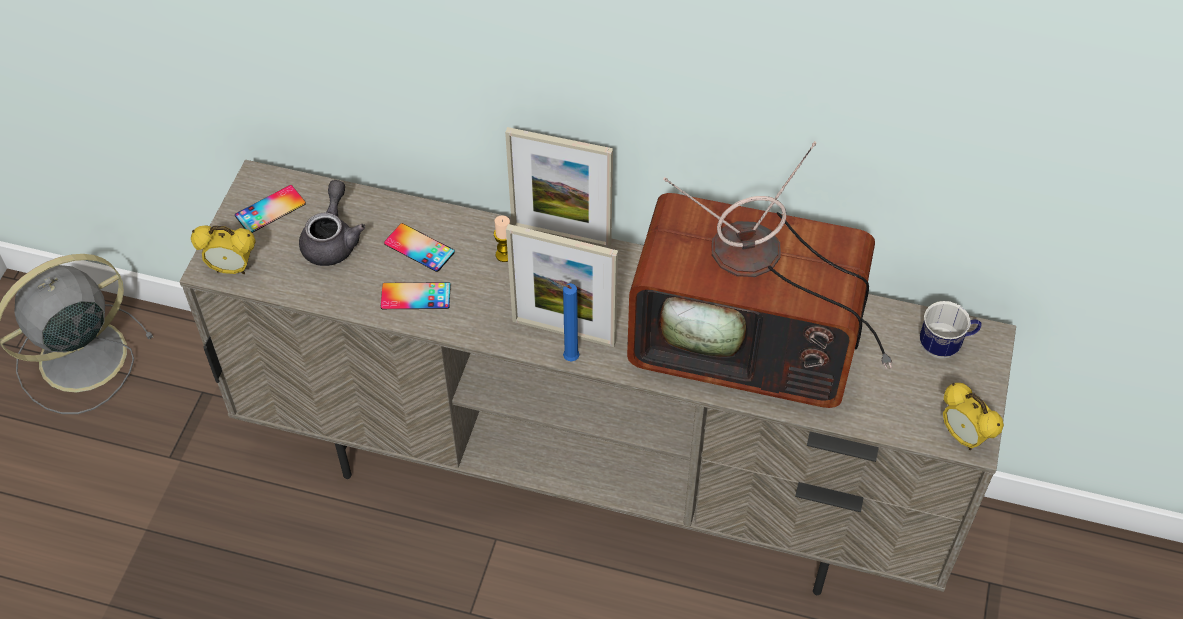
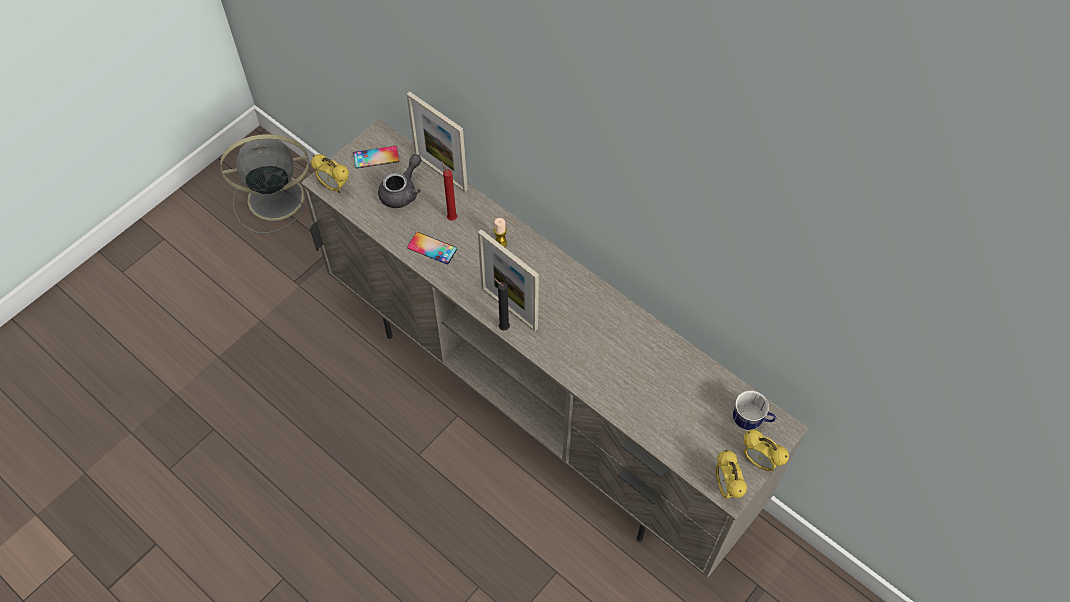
camera: 25 degrees right, 5 degrees up
phone [384,223,455,272] -> red candle [441,161,457,221]
picture frame [505,127,613,248] -> picture frame moved to [407,92,468,192]
blue candle [555,281,580,361] -> black candle [493,278,510,331]
television [627,142,892,408] -> none
none -> alarm clock [743,429,789,471]

